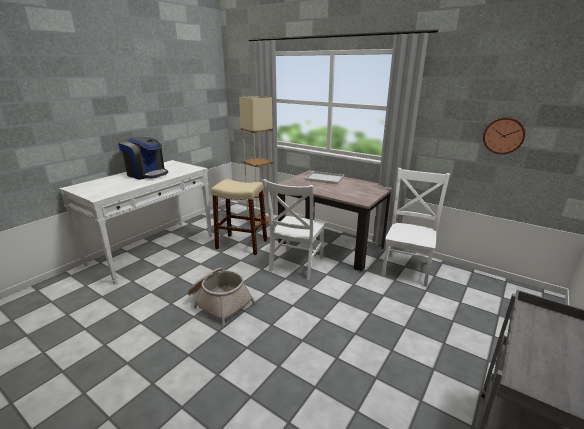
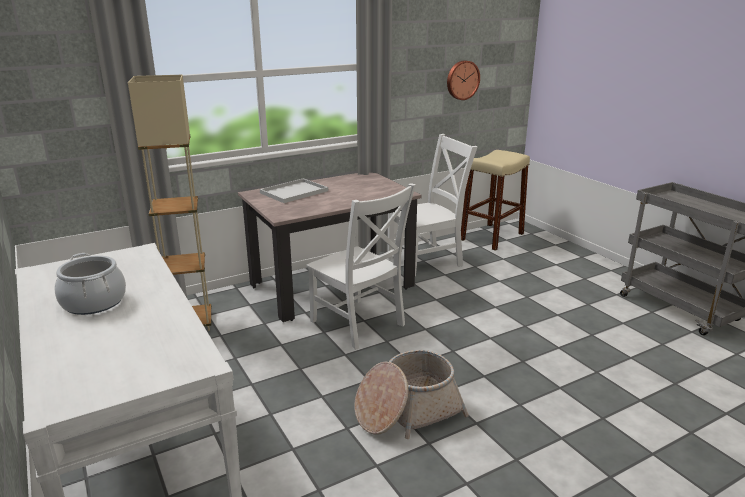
camera: 65 degrees left, 0 degrees up
coffee machine [118,137,168,180] -> cooking pot [54,253,126,315]
beige stool [211,179,267,255] -> beige stool moved to [461,150,530,251]
white chair [381,168,450,287] -> white chair turned 105 degrees clockwise [387,134,477,276]

